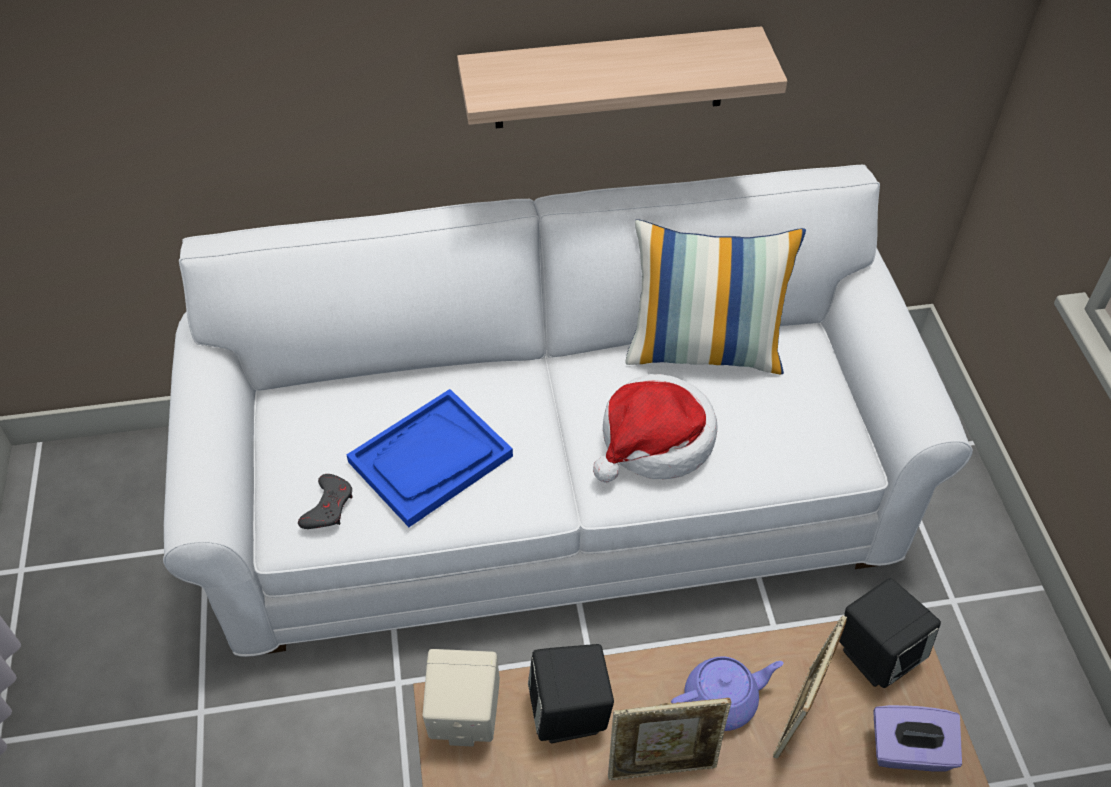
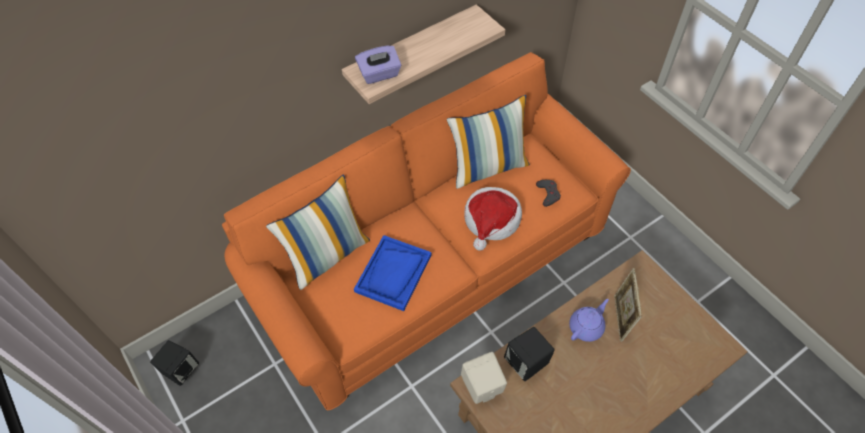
camera: 25 degrees left, 5 degrees up
white sofa [163,165,973,657] -> orange sofa [222,52,631,410]
grey game controller [298,474,353,529] -> grey game controller moved to [536,180,561,207]
picture frame [608,698,732,780] -> none
black speaker [839,578,941,688] -> black speaker moved to [150,340,199,386]
purple tissue box [873,705,962,772] -> purple tissue box moved to [355,46,401,84]
none -> pillow [266,174,370,290]

